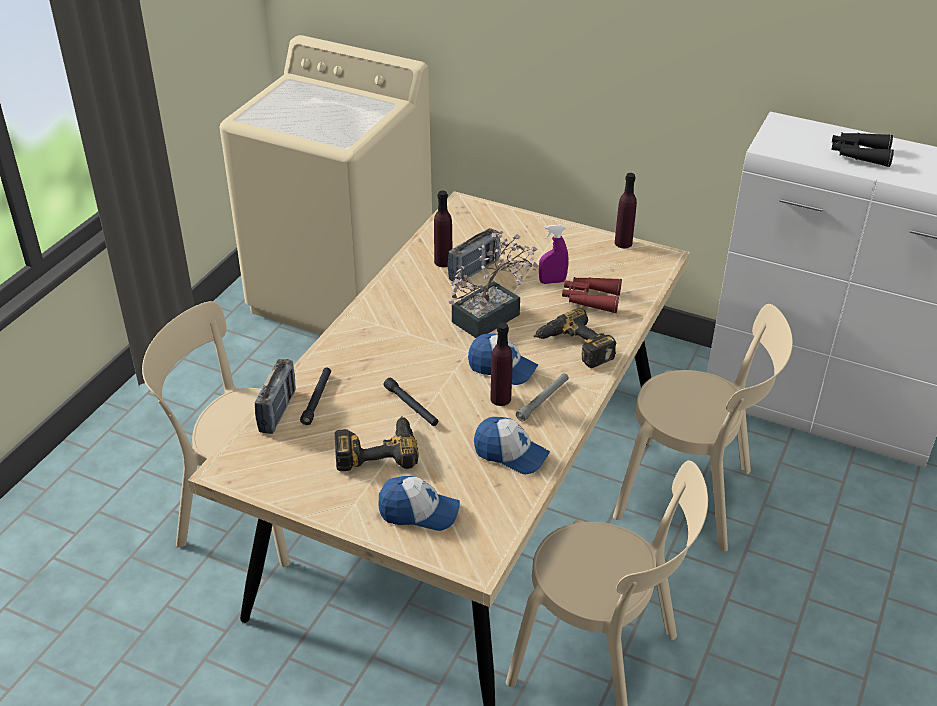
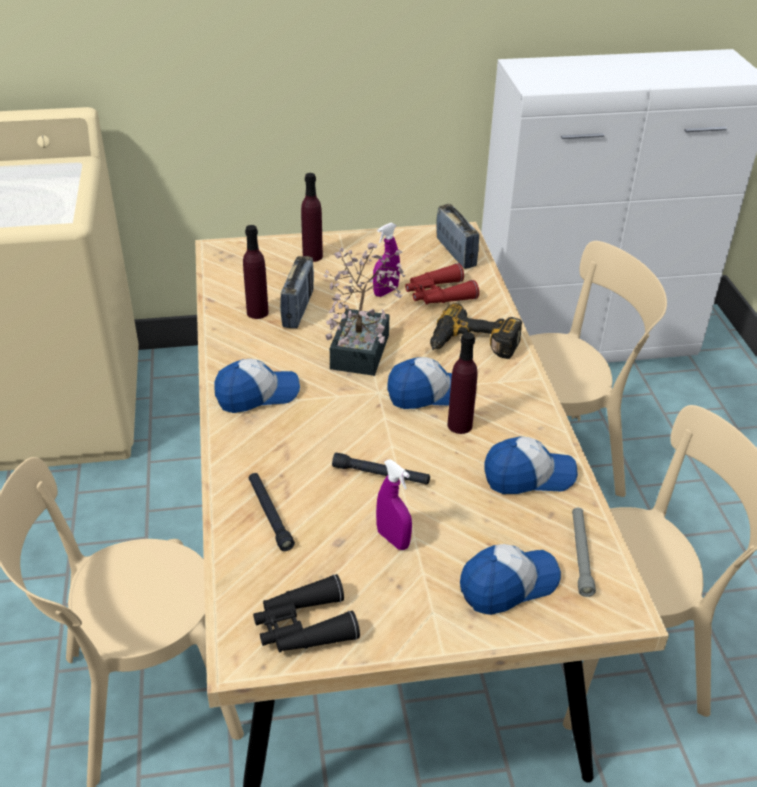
camera: 35 degrees left, 0 degrees up
radio [255,359,296,434] -> radio moved to [436,204,479,269]
power drill [335,416,419,471] -> purple spray bottle [376,459,412,550]
grey flashlight [516,373,569,421] -> grey flashlight moved to [572,508,596,597]
purple bottle [615,173,637,248] -> purple bottle moved to [301,173,323,262]
black binoculars [831,132,894,167] -> black binoculars moved to [253,574,360,653]
none -> cap [215,359,300,413]

